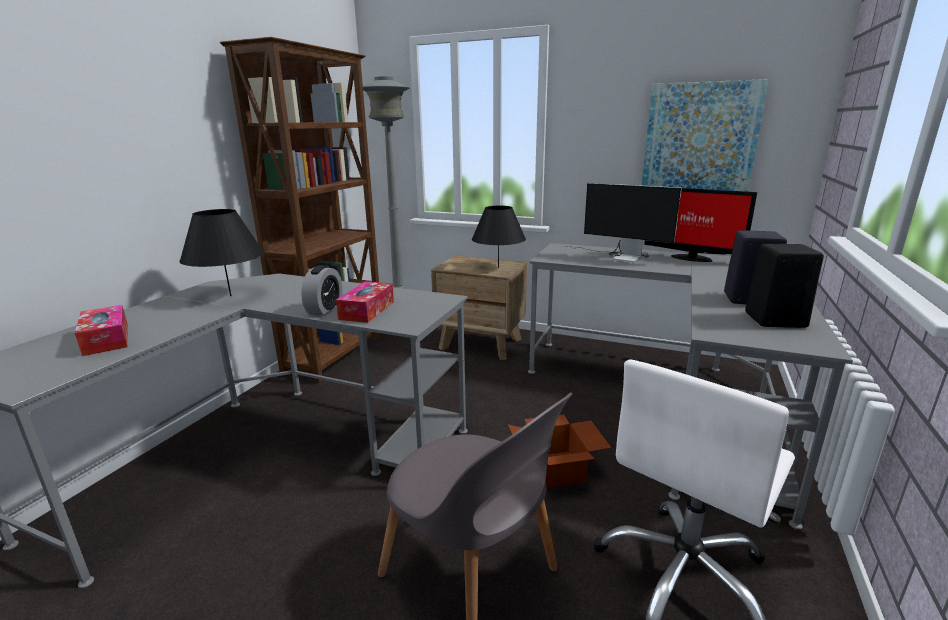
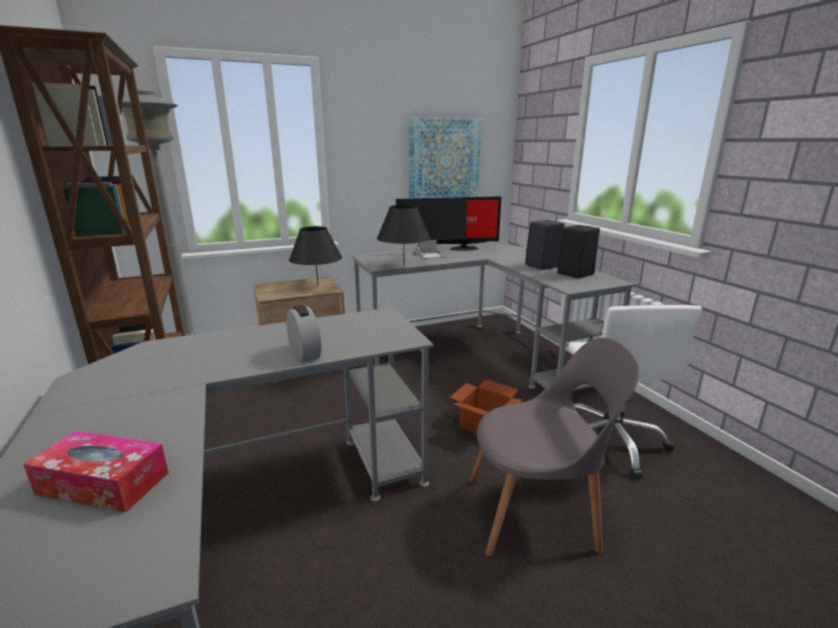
camera: 45 degrees left, 0 degrees up
black table lamp [180,209,264,296] -> black table lamp moved to [377,205,431,267]
tissue box [336,281,394,323] -> none

